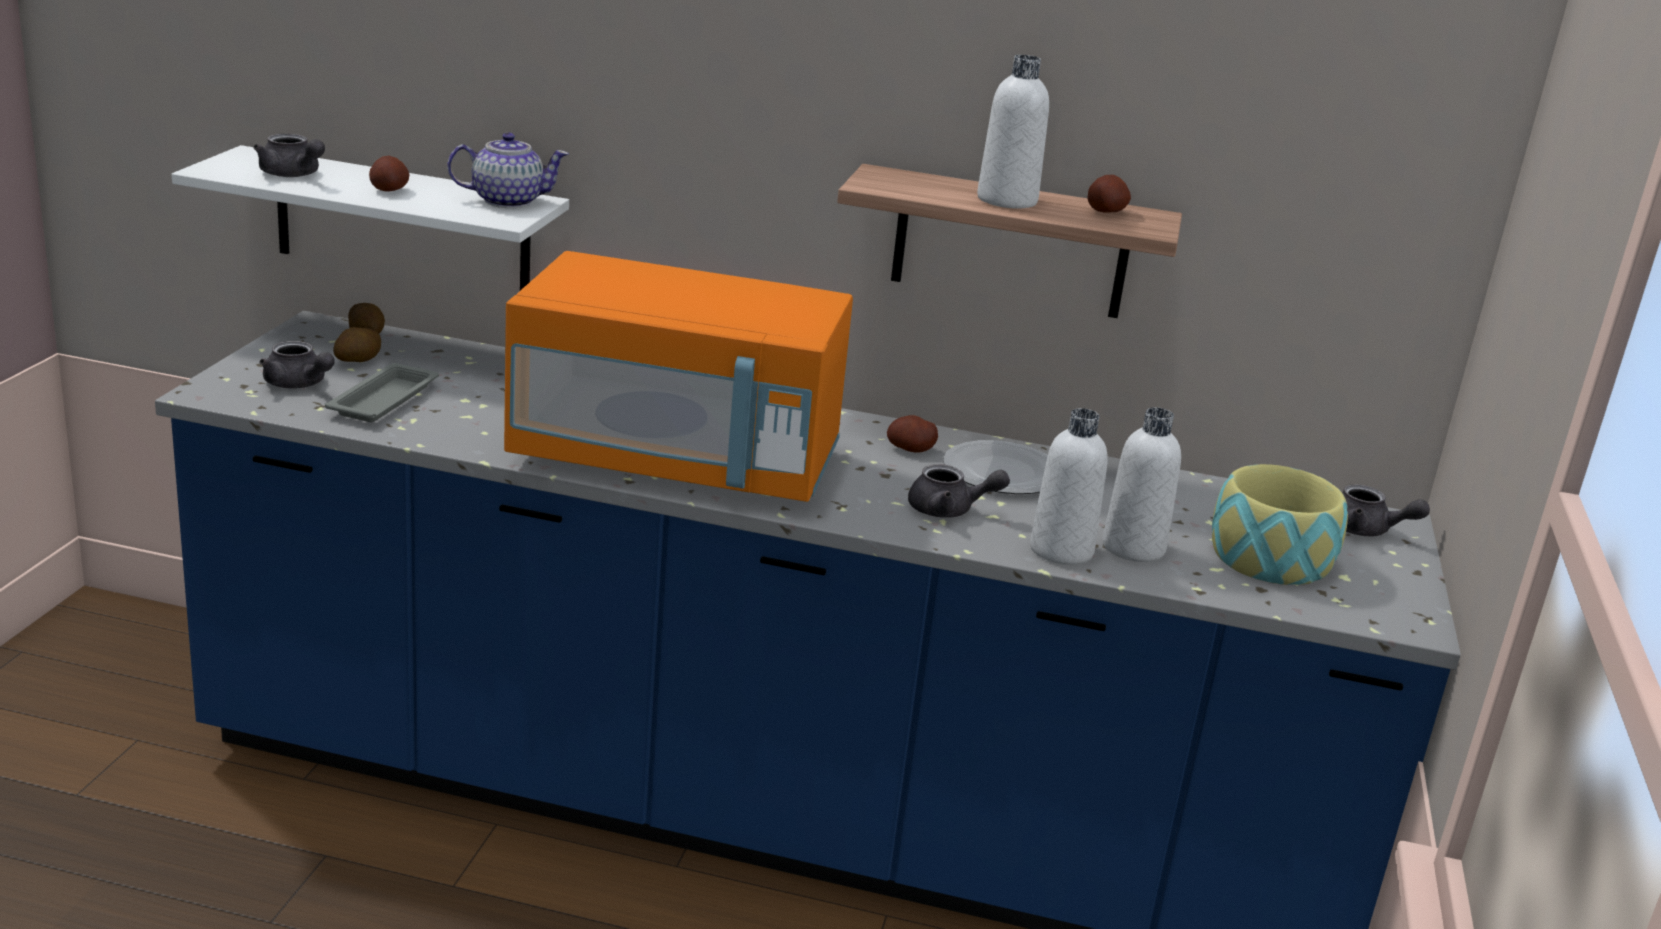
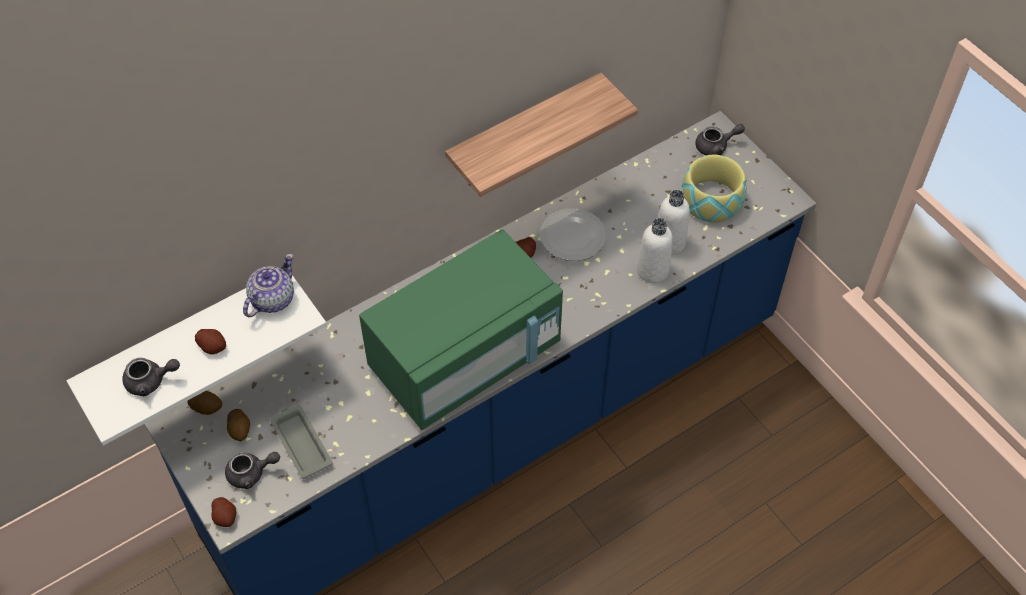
camera: 45 degrees left, 30 degrees up
orange microwave [504,251,853,502] -> green microwave [359,229,563,430]
grey teapot [908,464,1010,518] -> none
white bottle [977,55,1049,209] -> none
potato [1087,175,1131,213] -> potato moved to [211,497,236,527]

